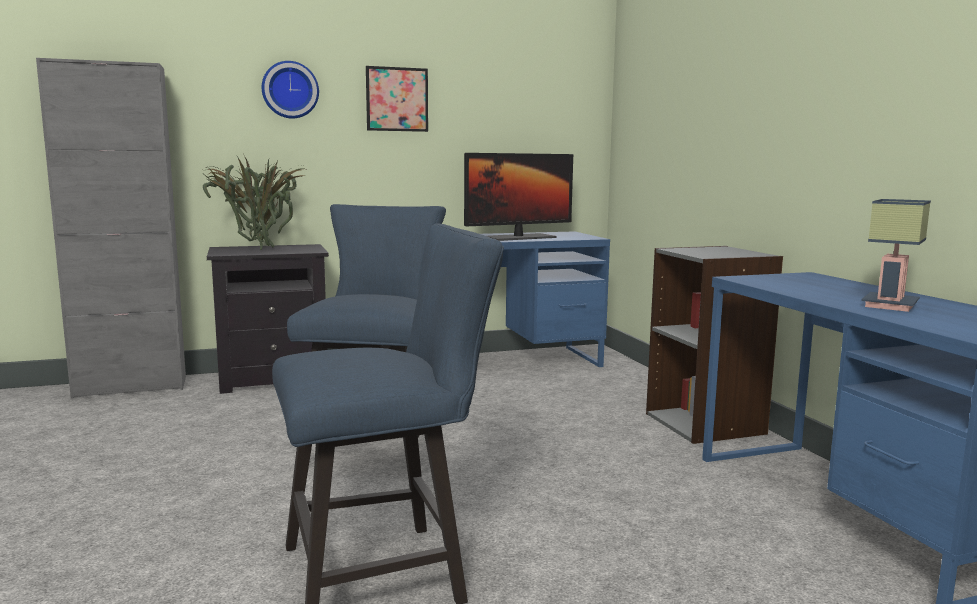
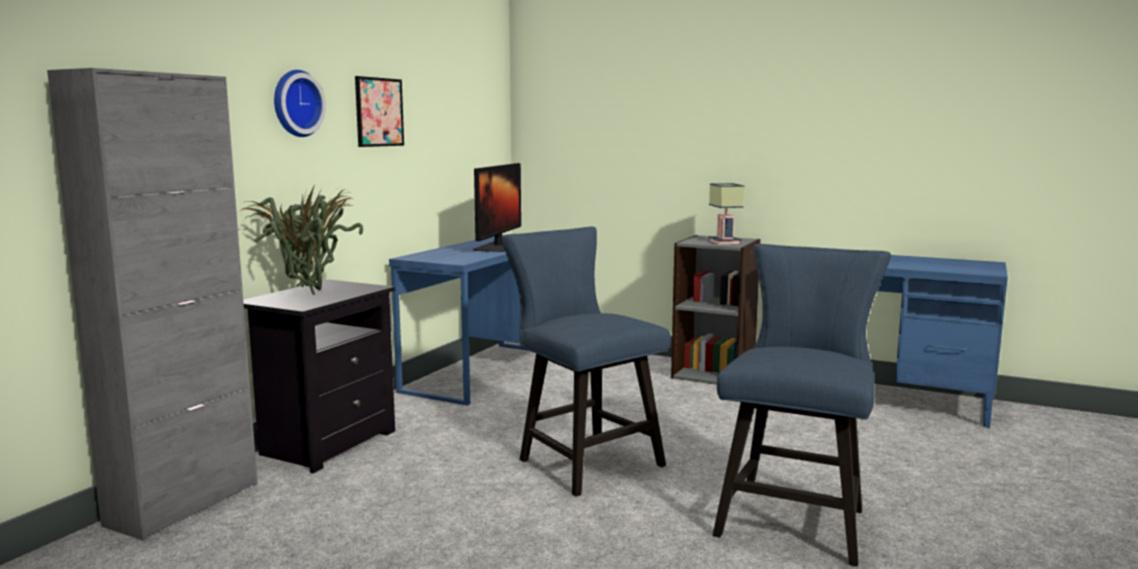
camera: 45 degrees left, 0 degrees up
table lamp [861,199,931,312] -> table lamp moved to [708,183,744,244]

